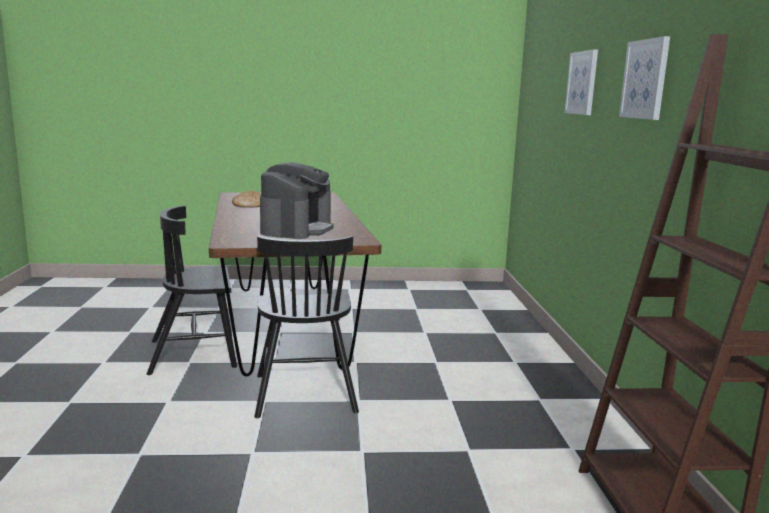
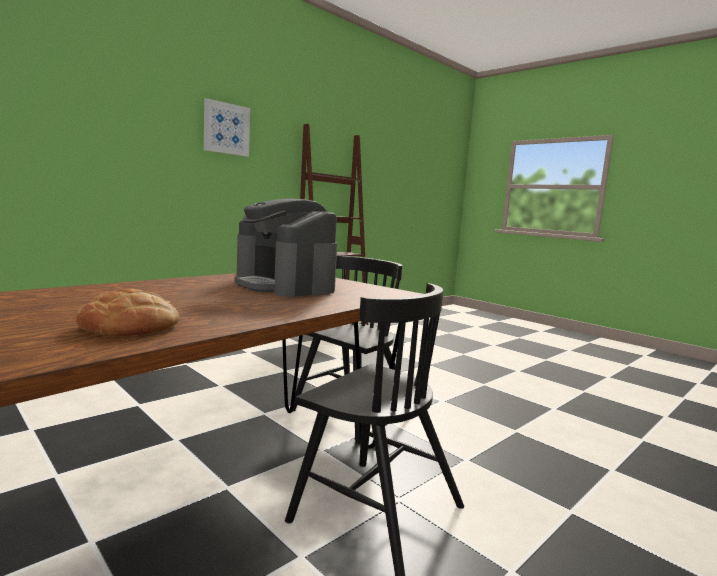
camera: 130 degrees left, 5 degrees down
coffee machine [260,162,333,239] -> coffee machine turned 105 degrees counterclockwise [234,199,337,297]
picture [564,49,598,115] -> none

